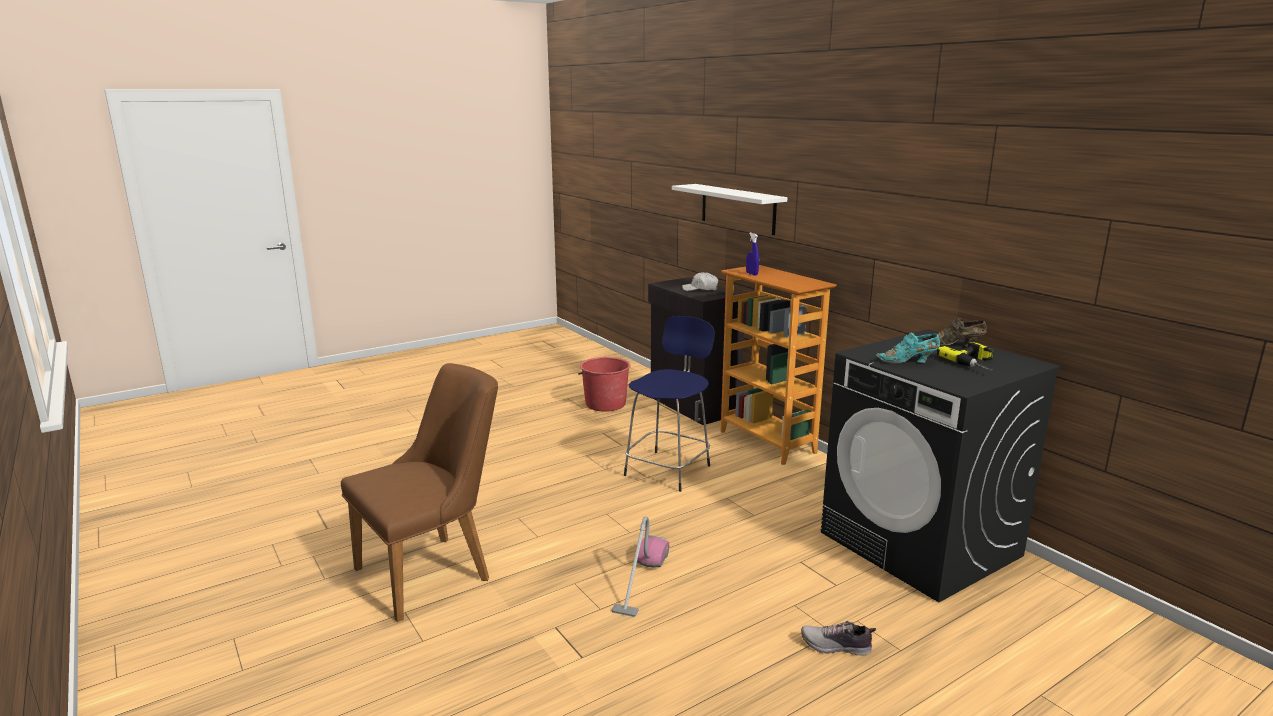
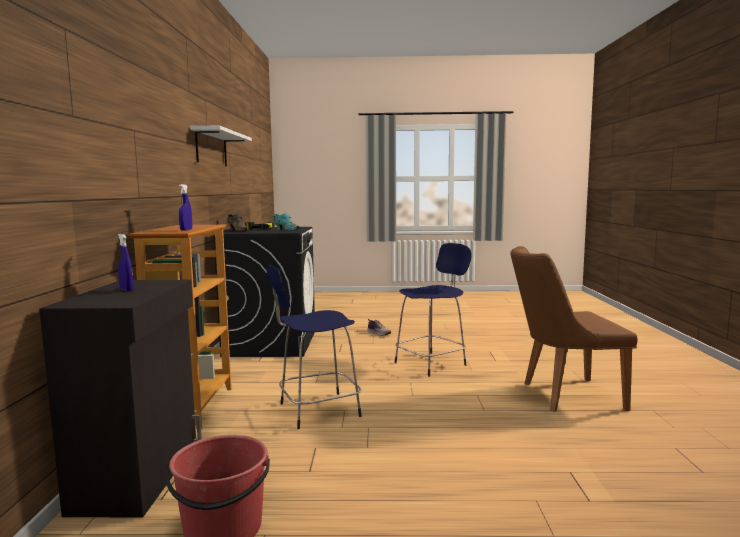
camera: 145 degrees left, 10 degrees down
vacuum cleaner [612,516,669,617] -> blue stool [395,243,472,377]
white shelf [672,184,787,235] -> white shelf moved to [190,126,252,166]
white cap [682,272,718,291] -> blue spray bottle [118,234,133,291]

